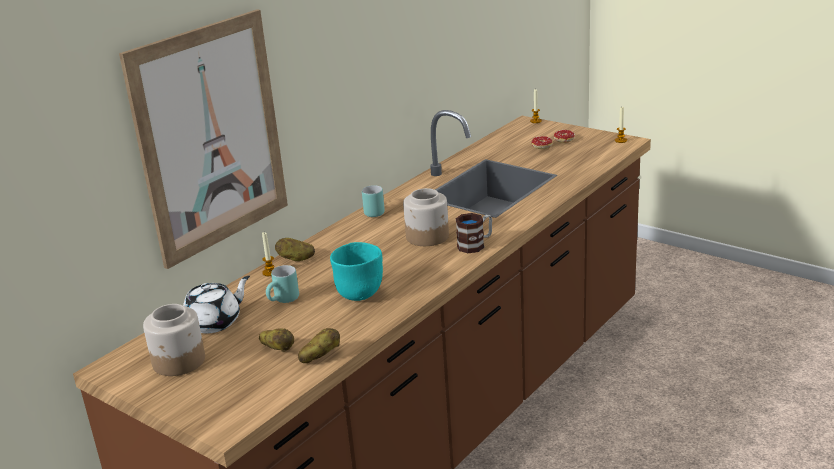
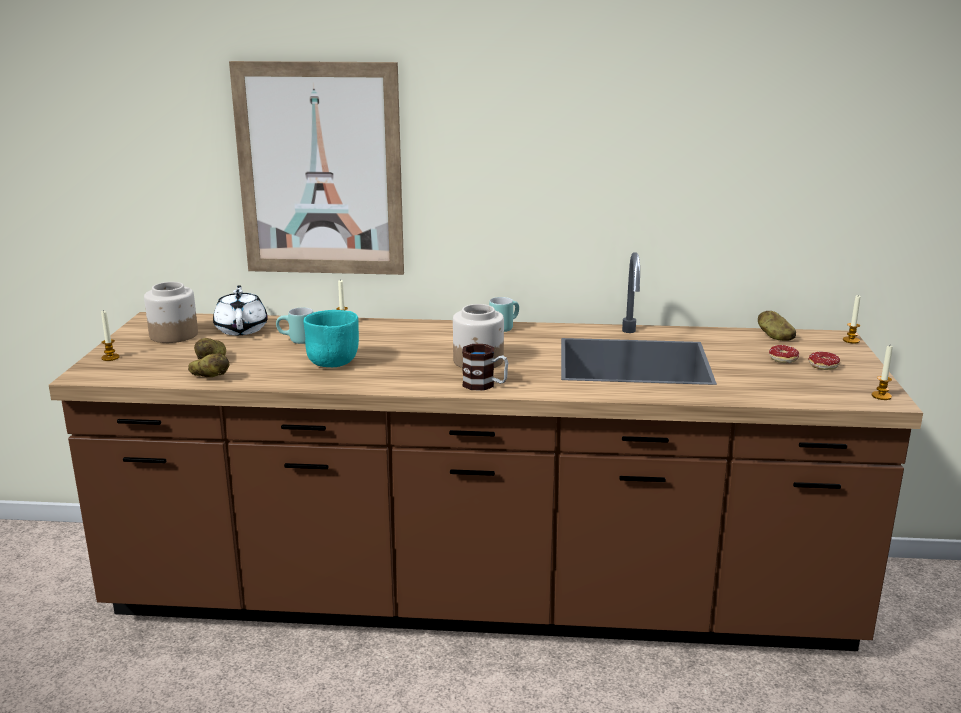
camera: 55 degrees right, 5 degrees down
white teapot [183,276,250,333] -> white teapot turned 120 degrees counterclockwise [213,285,268,335]
potato [275,238,315,261] -> potato moved to [758,311,796,341]
none -> candle [101,310,120,361]

